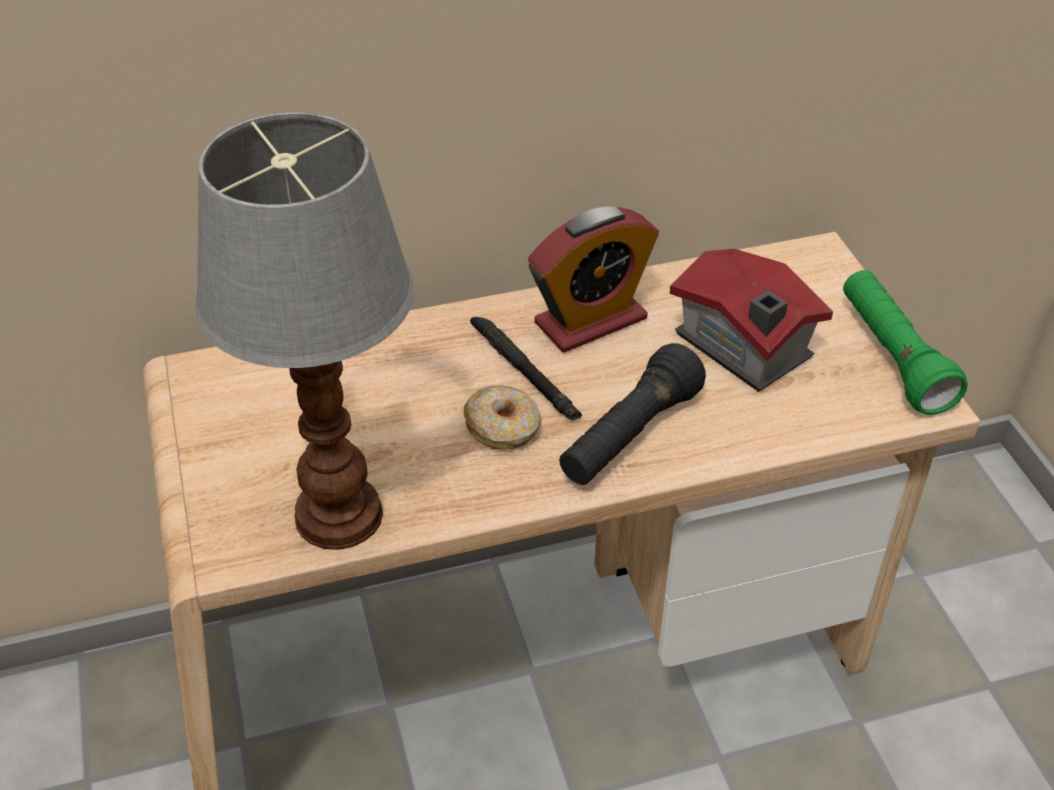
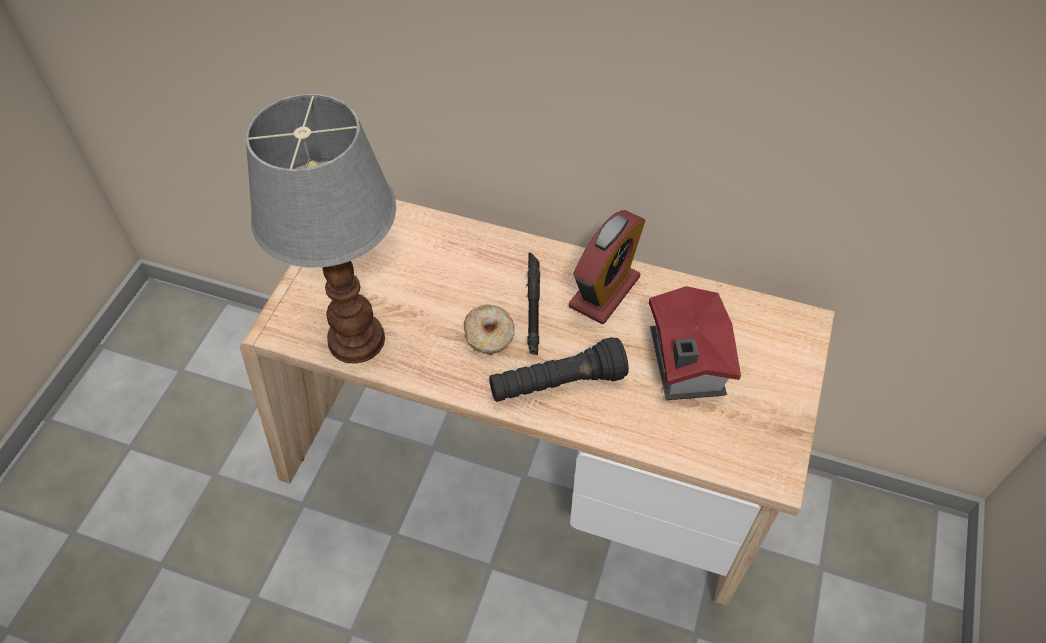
camera: 35 degrees right, 10 degrees up
alarm clock [528,207,659,353] -> alarm clock turned 60 degrees counterclockwise [569,210,645,324]
green flashlight [843,270,968,415] -> none

